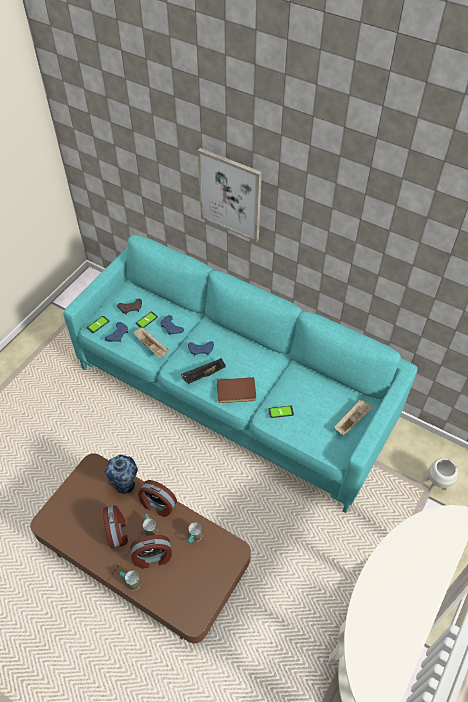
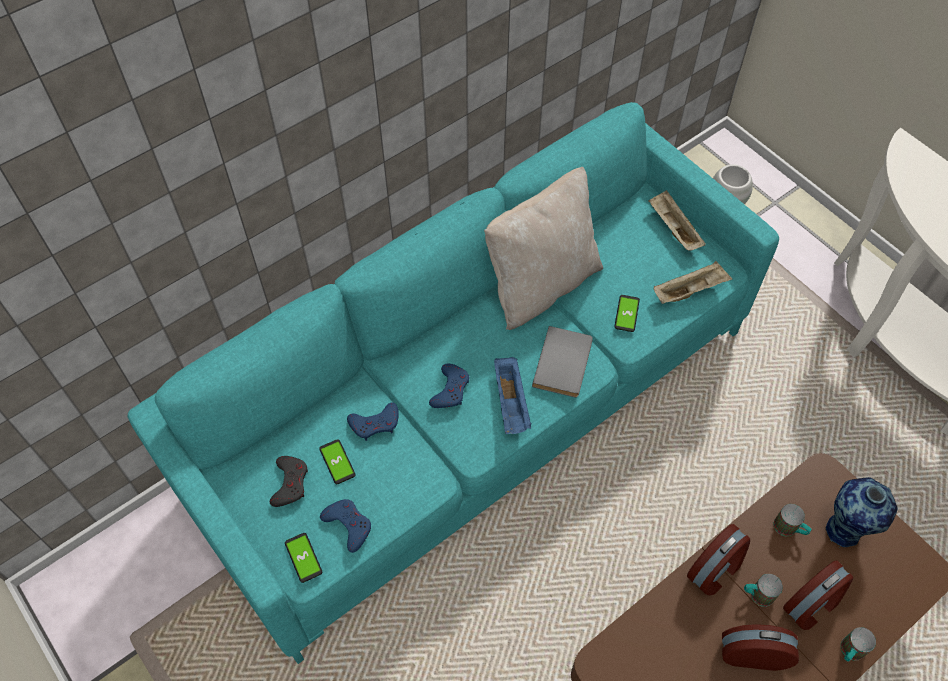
camera: 70 degrees left, 5 degrees up
vase [105,455,138,494] -> vase moved to [826,477,898,548]
alarm clock [130,535,172,569] -> alarm clock turned 45 degrees clockwise [783,560,853,630]
beige tray [133,327,169,358] -> beige tray moved to [654,261,733,304]
black tray [181,358,226,384] -> blue tray [494,357,531,434]
picture [198,148,262,242] -> none
brown book [217,377,256,403] -> grey book [532,326,593,397]
none -> beige pillow [484,167,603,330]

